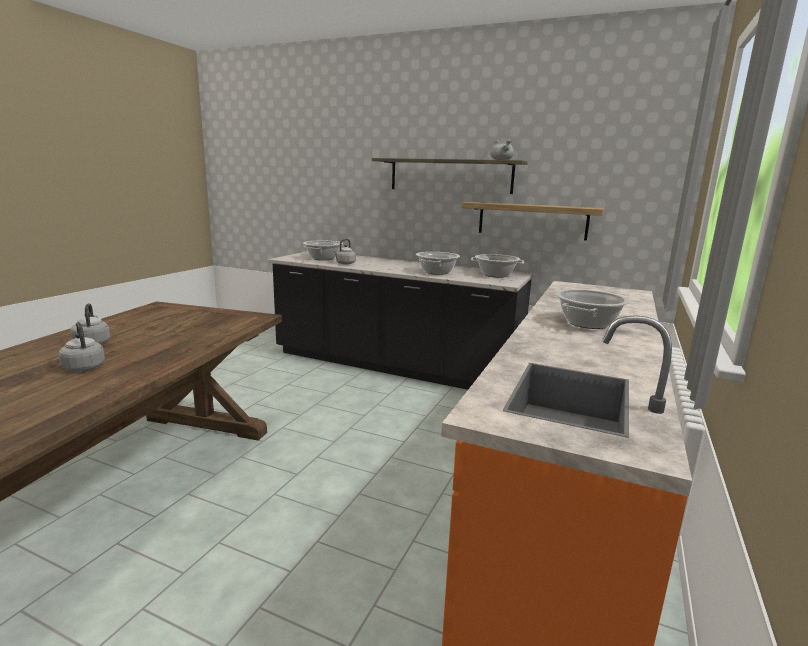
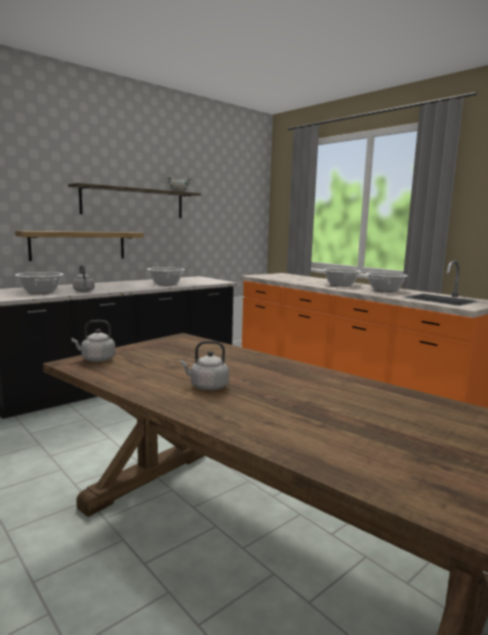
camera: 65 degrees left, 5 degrees down
grey kettle [59,322,105,372] -> grey kettle moved to [72,320,115,362]
shelf [462,202,604,241] -> shelf moved to [15,231,144,261]
cooking pot [471,254,524,277] -> cooking pot moved to [366,272,408,292]

